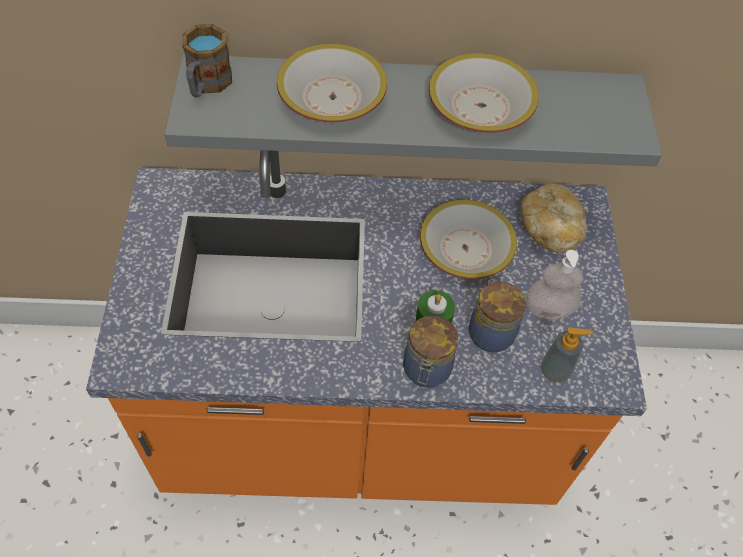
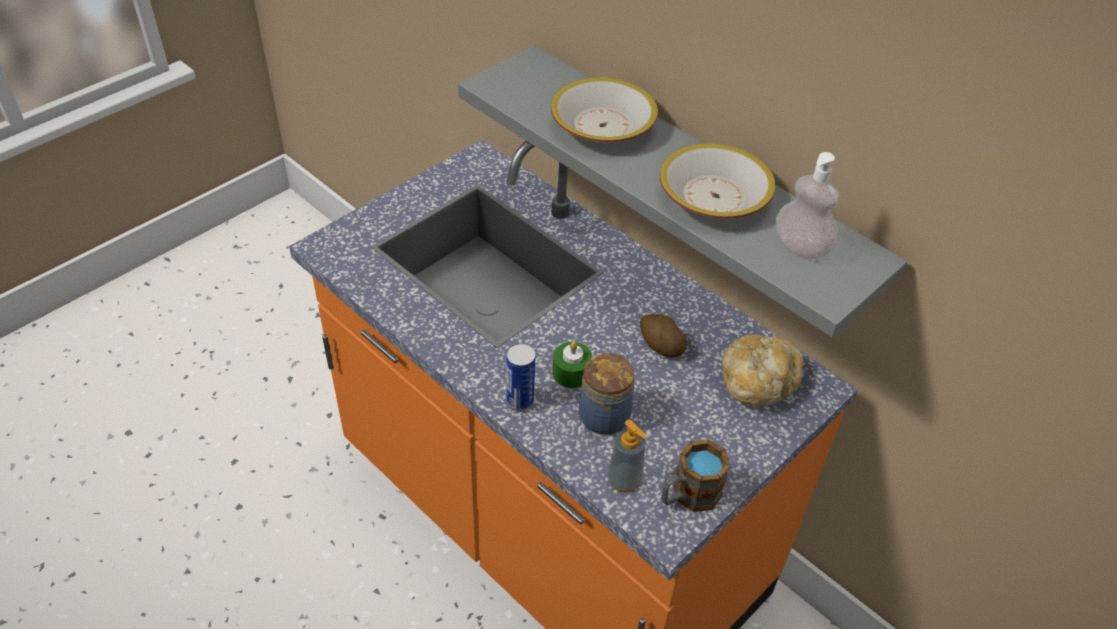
camera: 45 degrees right, 10 degrees down
mug [182,24,232,97] -> mug moved to [661,440,731,512]
jar [403,315,458,388] -> can [507,344,536,411]
bowl [420,200,517,279] -> potato [640,314,687,357]
soap dispenser [526,250,583,320] -> soap dispenser moved to [776,152,840,259]

